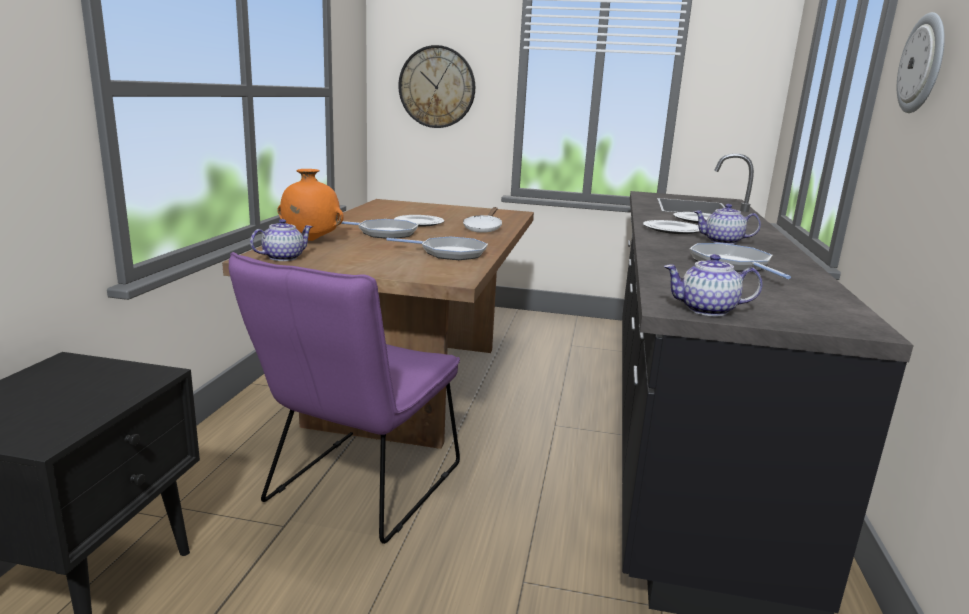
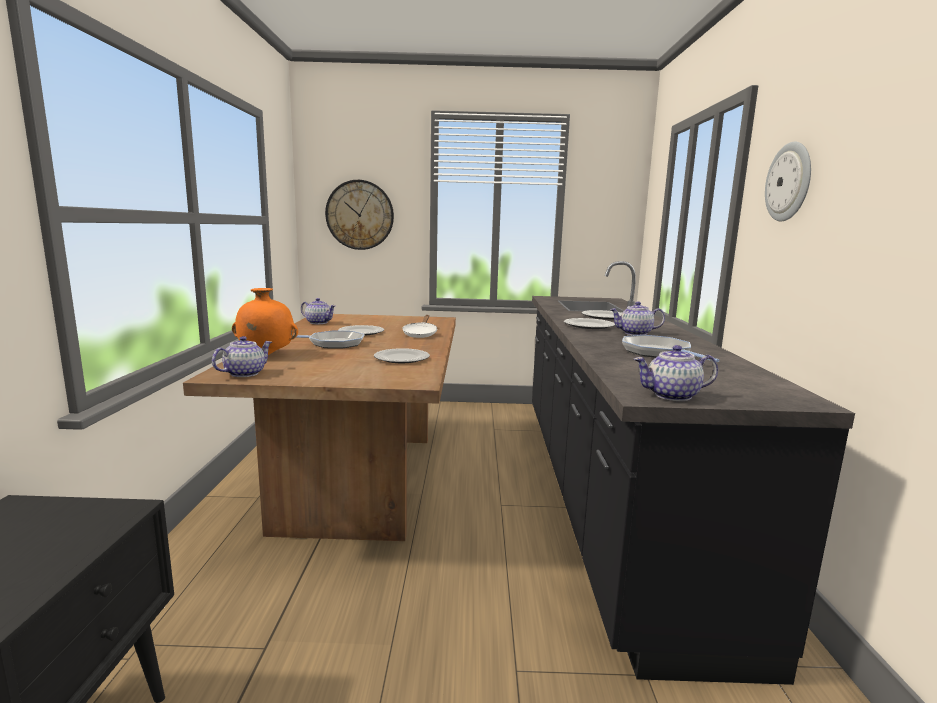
camera: 10 degrees left, 5 degrees down
purple chair [229,252,460,544] -> none
frying pan [386,236,488,260] -> plate [374,348,430,363]
none -> teapot [301,298,336,324]

